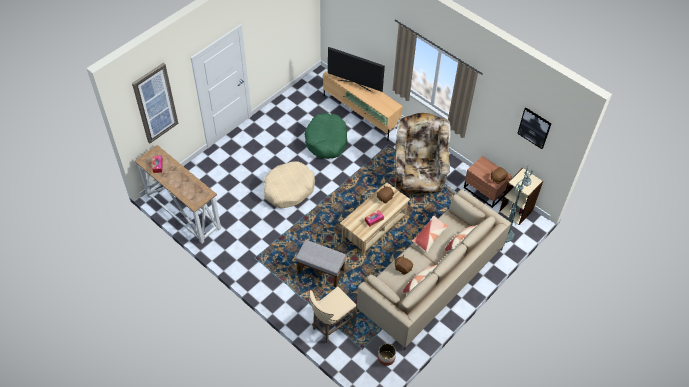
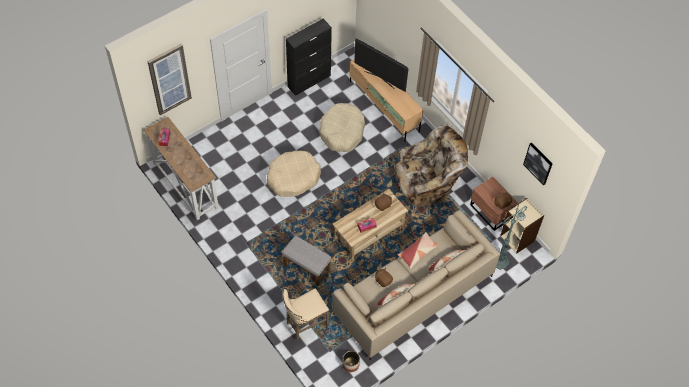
camera: 10 degrees right, 5 degrees up
green dog bed [305,113,347,159] -> beige dog bed [319,103,365,152]
beige armchair [394,113,451,194] -> beige armchair turned 60 degrees clockwise [394,124,468,207]
none -> black cabinet [286,19,332,96]

